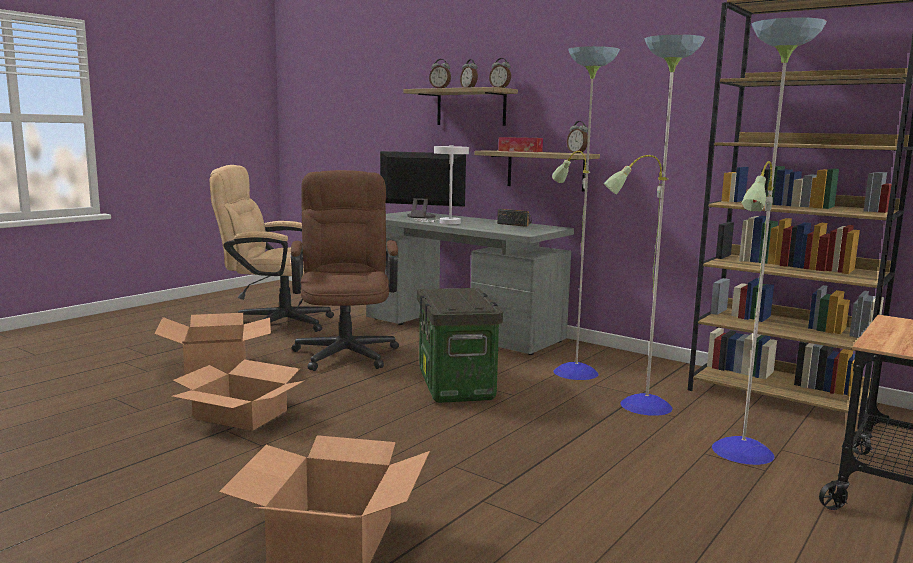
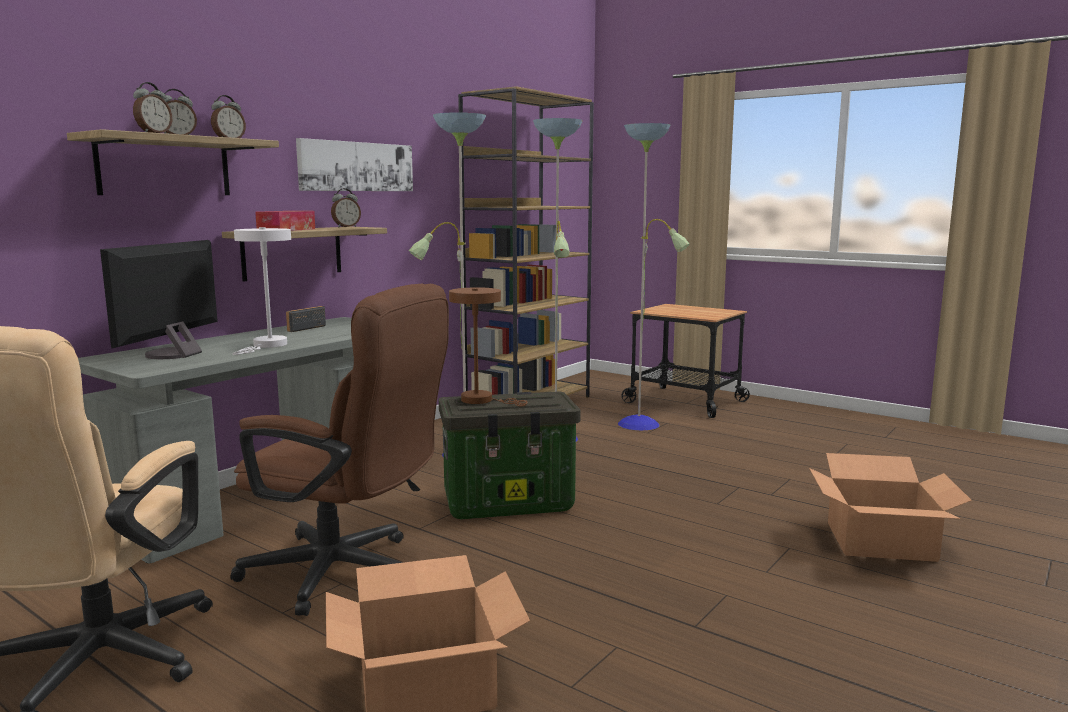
camera: 90 degrees left, 0 degrees up
cardboard box [172,360,304,431] -> none
brown office chair [290,170,399,371] -> brown office chair turned 150 degrees counterclockwise [230,284,449,616]
none -> picture [296,138,413,191]
none -> brown table lamp [449,287,528,407]

